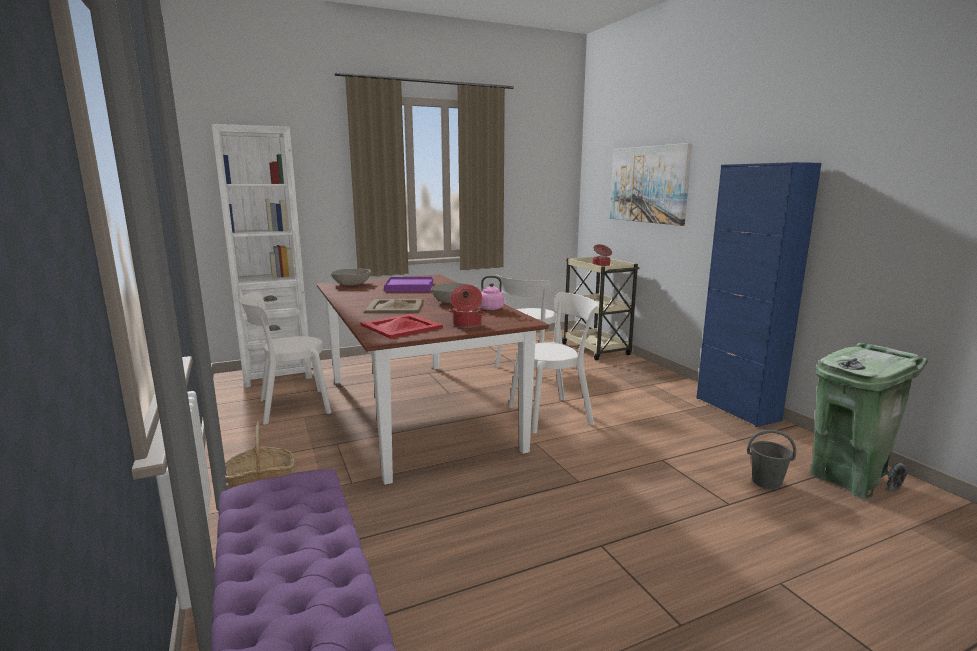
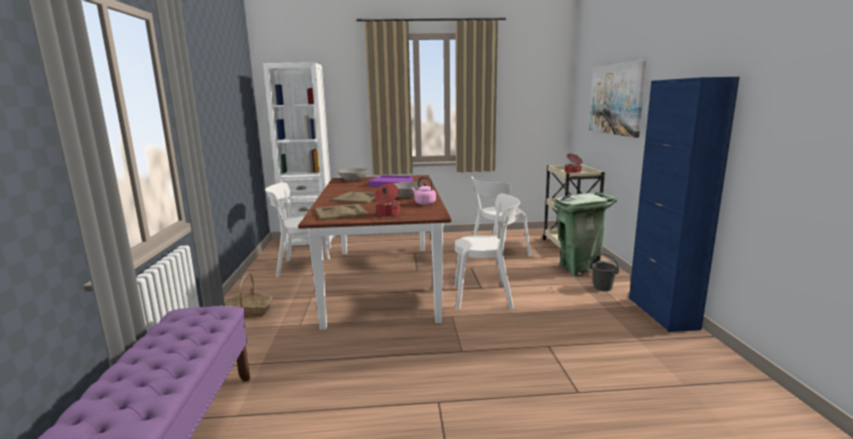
camera: 20 degrees right, 0 degrees up
red tray [361,314,443,338] -> beige tray [315,204,368,221]
grey bucket [747,430,796,490] -> grey bucket moved to [591,253,619,291]
green trash can [811,343,928,499] -> green trash can moved to [554,192,617,277]

